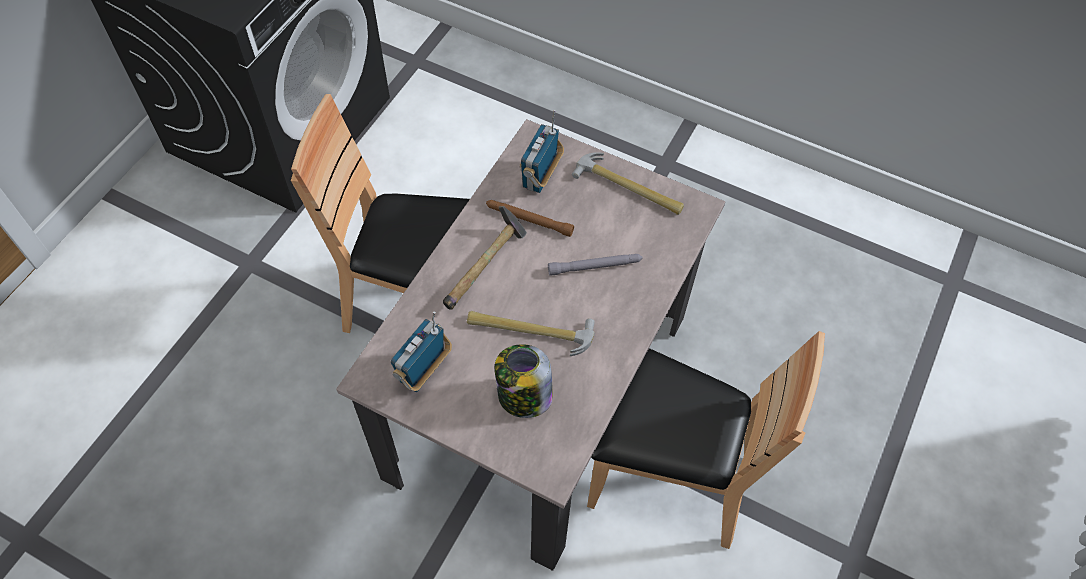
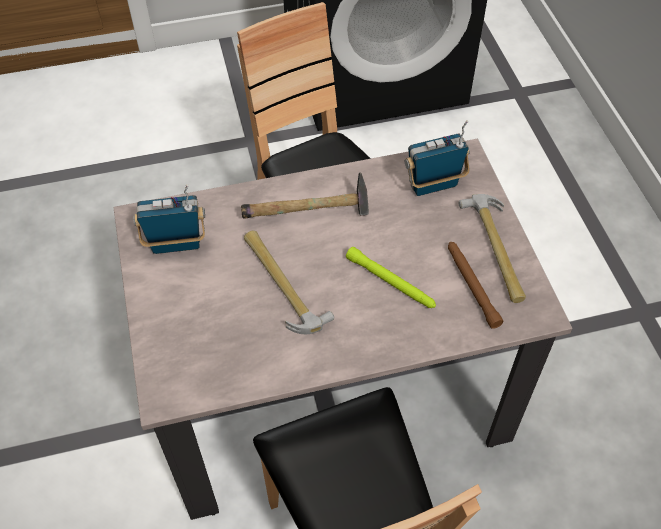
camera: 50 degrees right, 5 degrees down
brown flashlight [486,200,574,237] -> brown flashlight moved to [448,242,503,329]
jar [495,344,553,418] -> none
grey flashlight [548,254,642,276] -> green flashlight [346,247,436,308]

